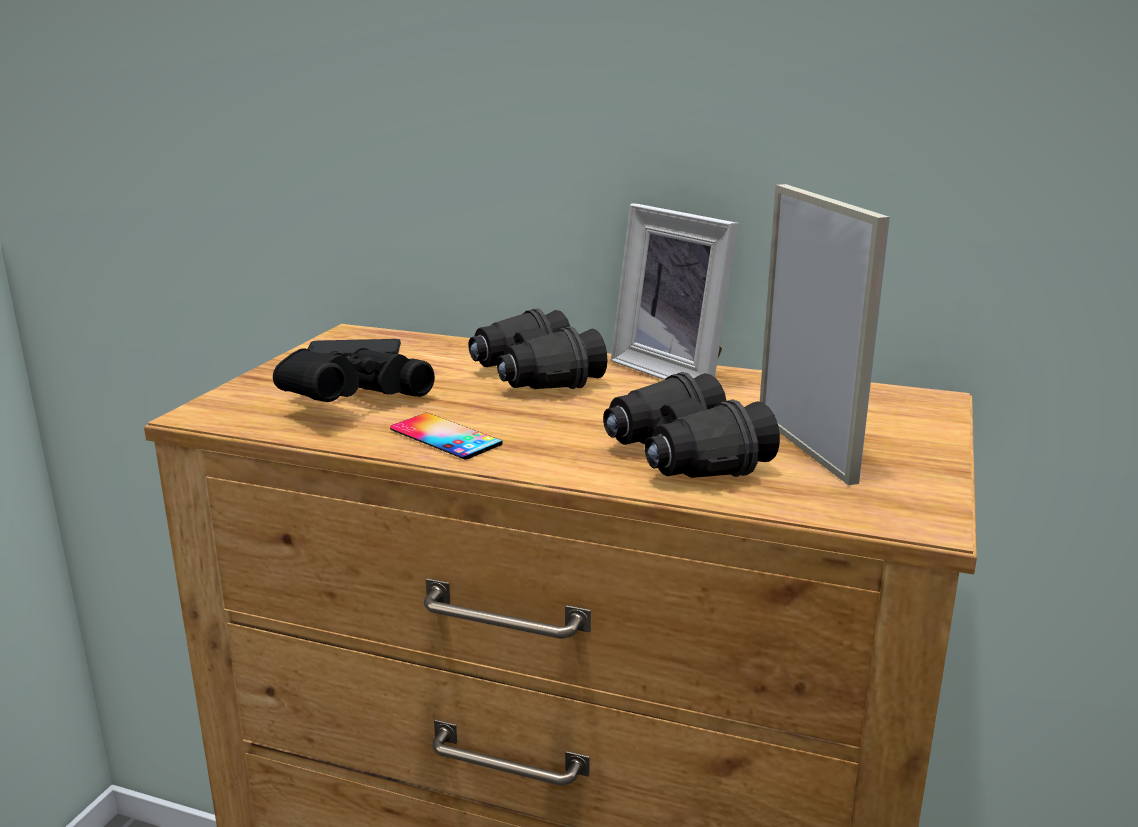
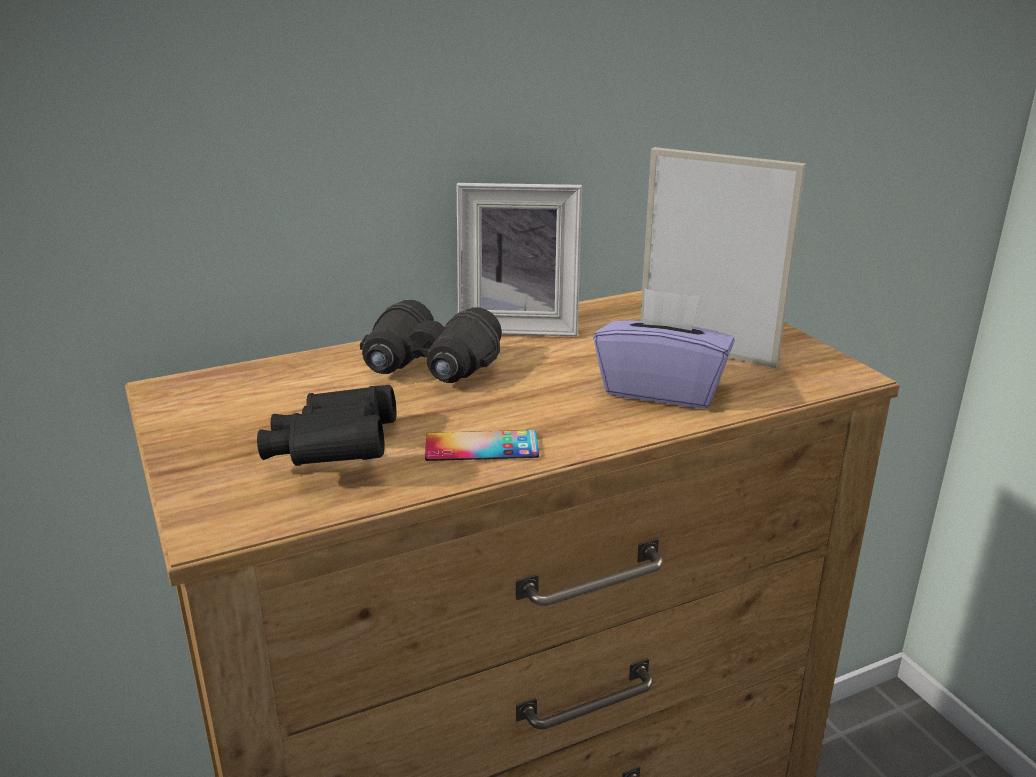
camera: 45 degrees left, 5 degrees up
phone [307,339,401,357] -> none
black binoculars [603,372,780,478] -> purple tissue box [593,289,735,409]

